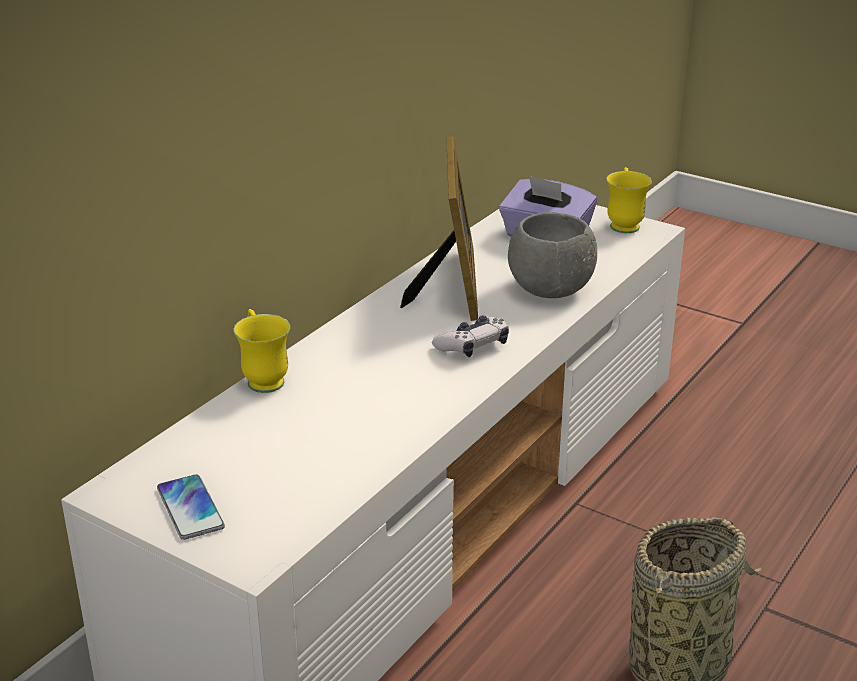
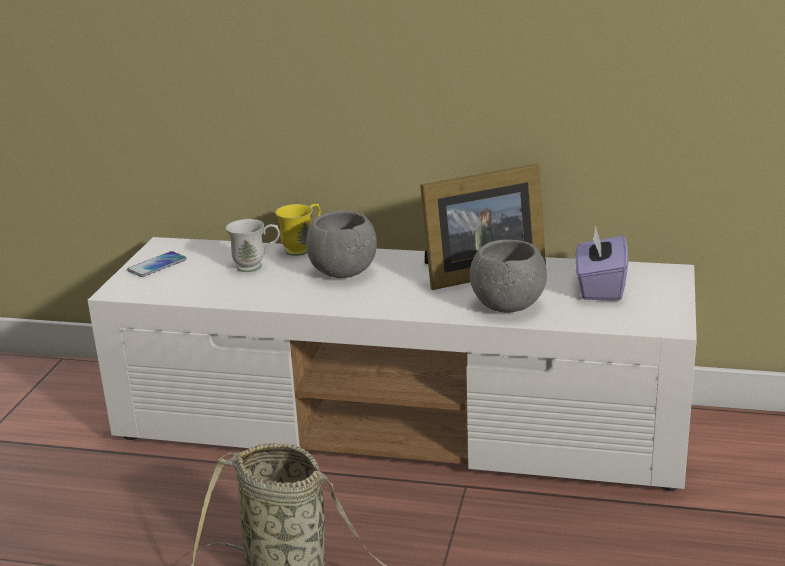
camera: 70 degrees right, 5 degrees down
game controller [432,315,509,357] -> none
yellow mug [606,167,652,233] -> none
none -> white mug [225,219,280,272]
none -> grey bowl [306,211,377,278]

